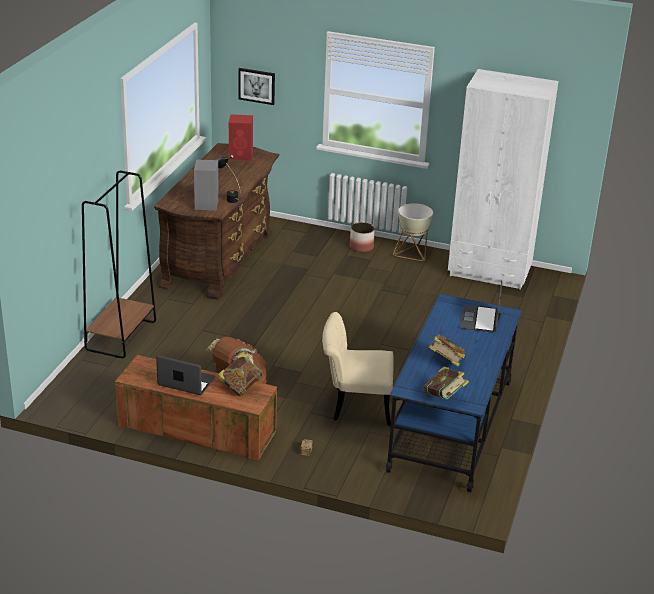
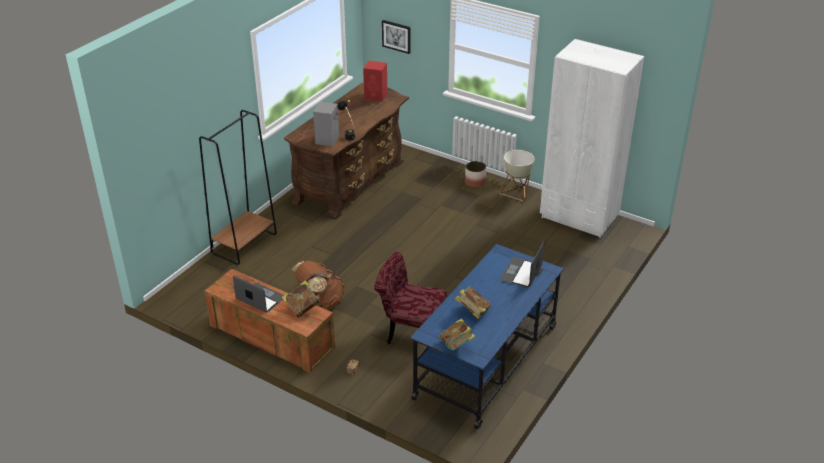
camera: 15 degrees right, 5 degrees up
beige chair [322,312,394,426] -> red chair [374,251,447,344]

